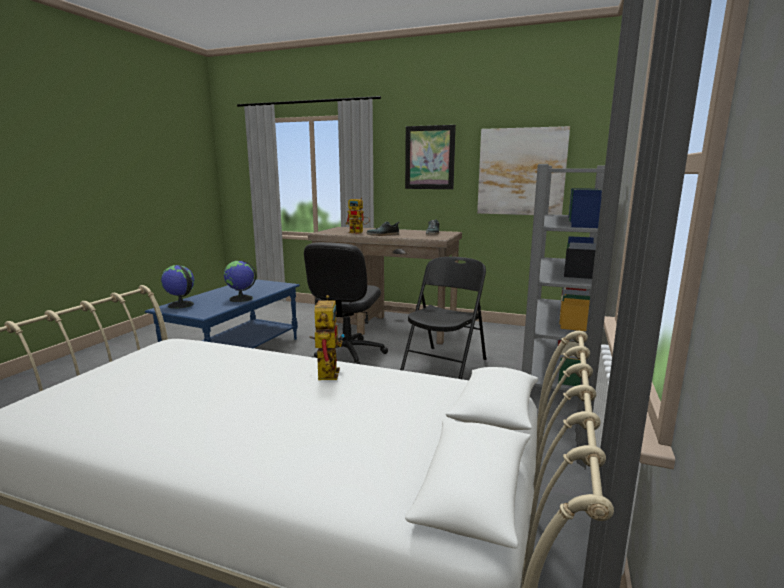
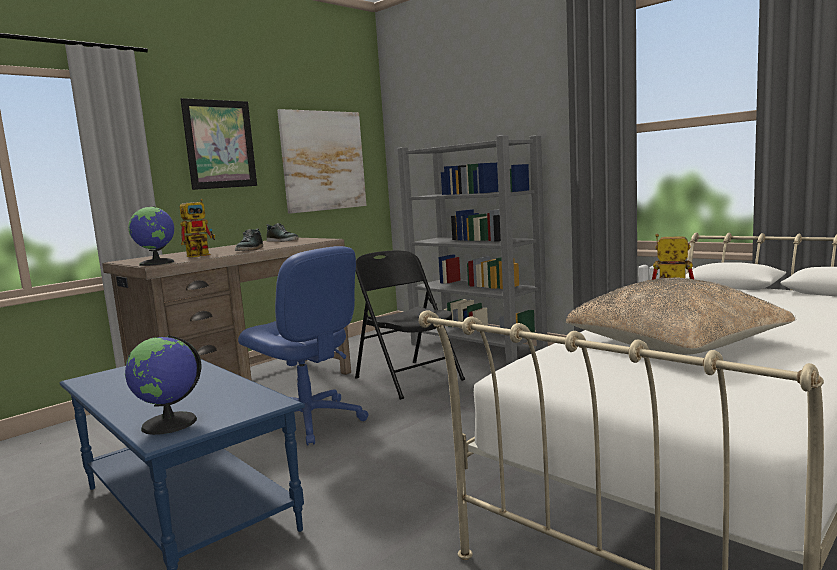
camera: 65 degrees left, 5 degrees down
globe [224,261,256,302] -> globe moved to [128,206,174,266]
black office chair [304,242,388,364] -> blue office chair [238,246,369,446]
none -> beige pillow [566,277,795,355]

